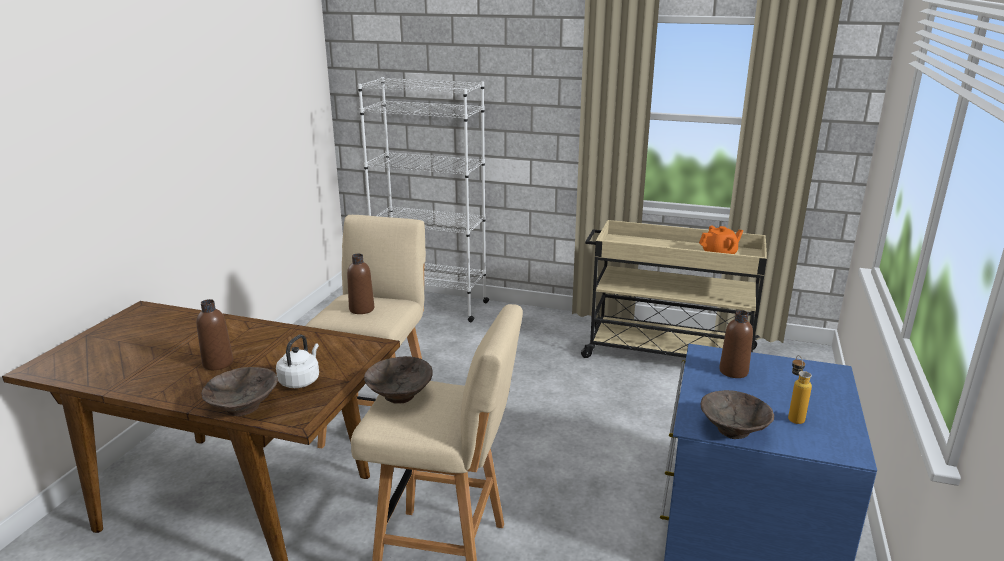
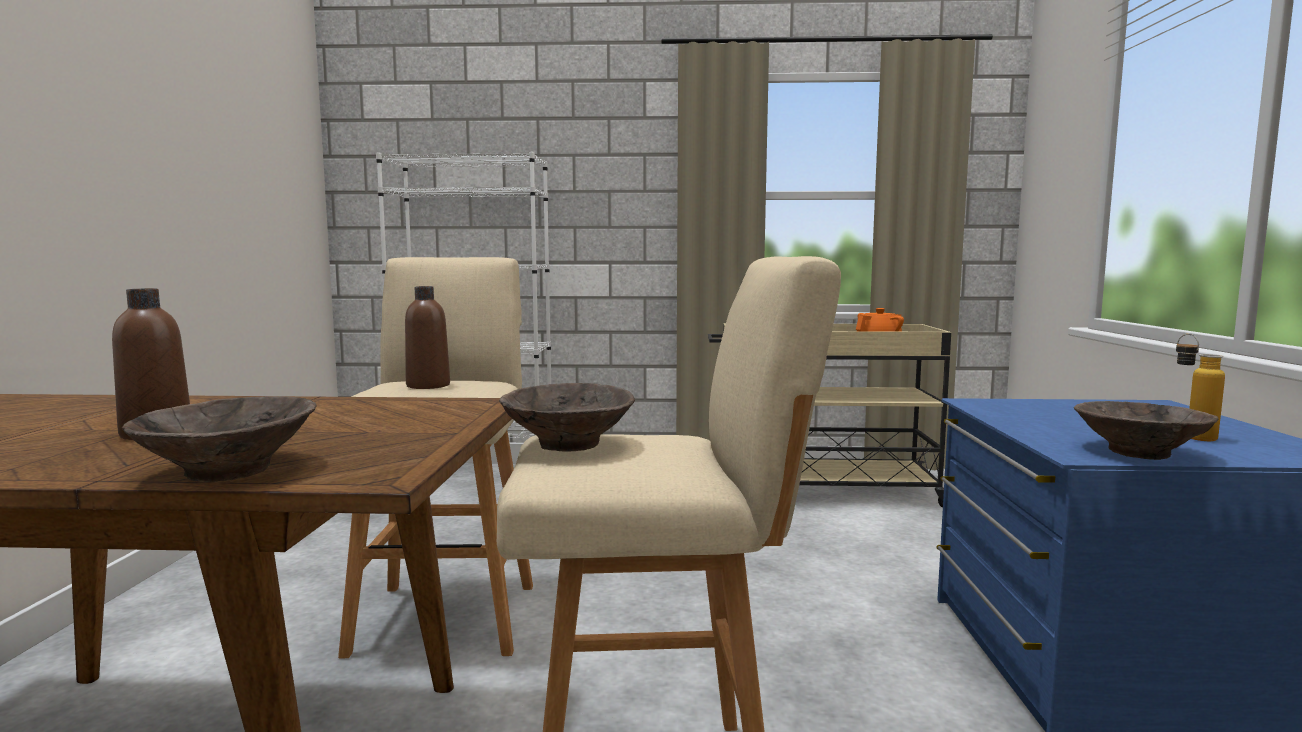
camera: 15 degrees left, 15 degrees down
white kettle [276,334,319,388] -> none
brown bottle [719,310,753,378] -> none

